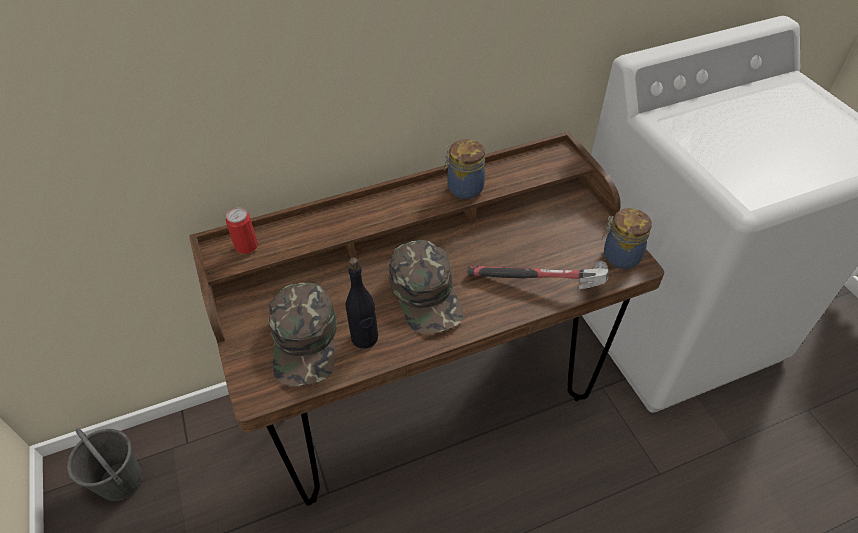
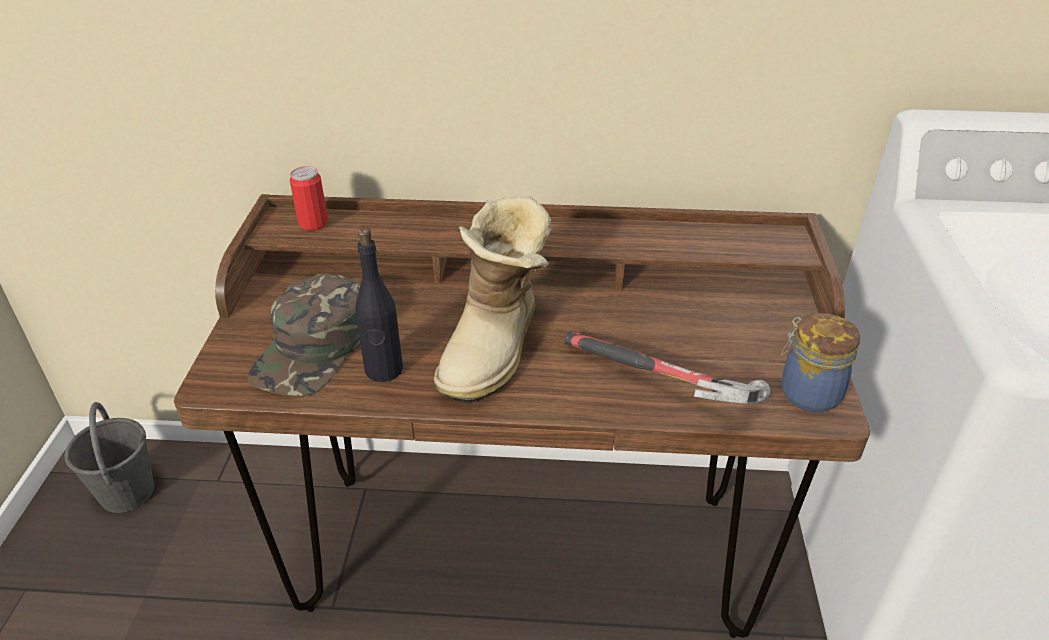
camera: 25 degrees right, 10 degrees down
green cap [389,240,464,335] -> boot [434,197,552,404]
jar [444,139,485,199] -> none

